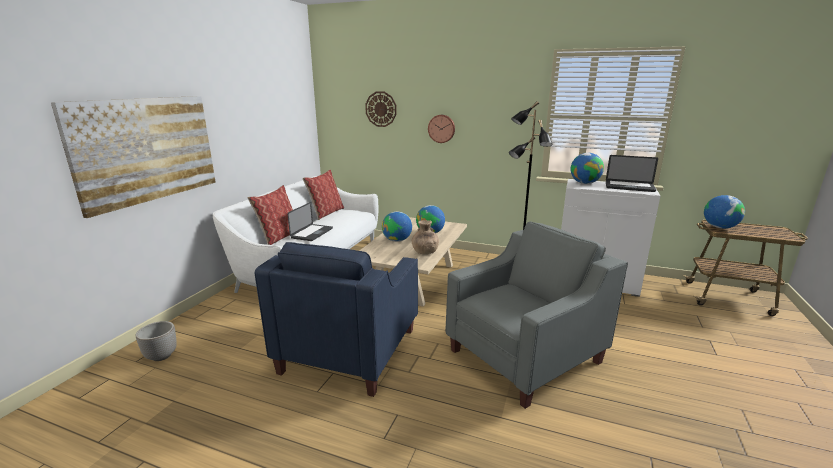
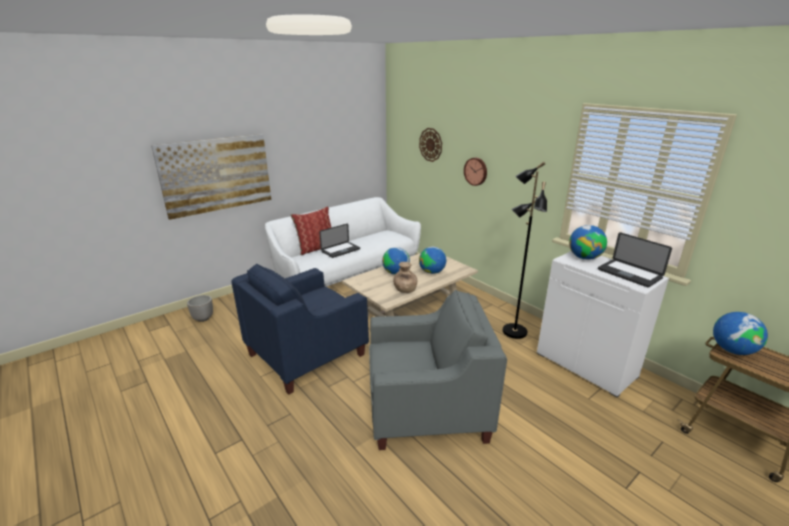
camera: 30 degrees right, 5 degrees up
pillow [302,169,344,220] -> none

